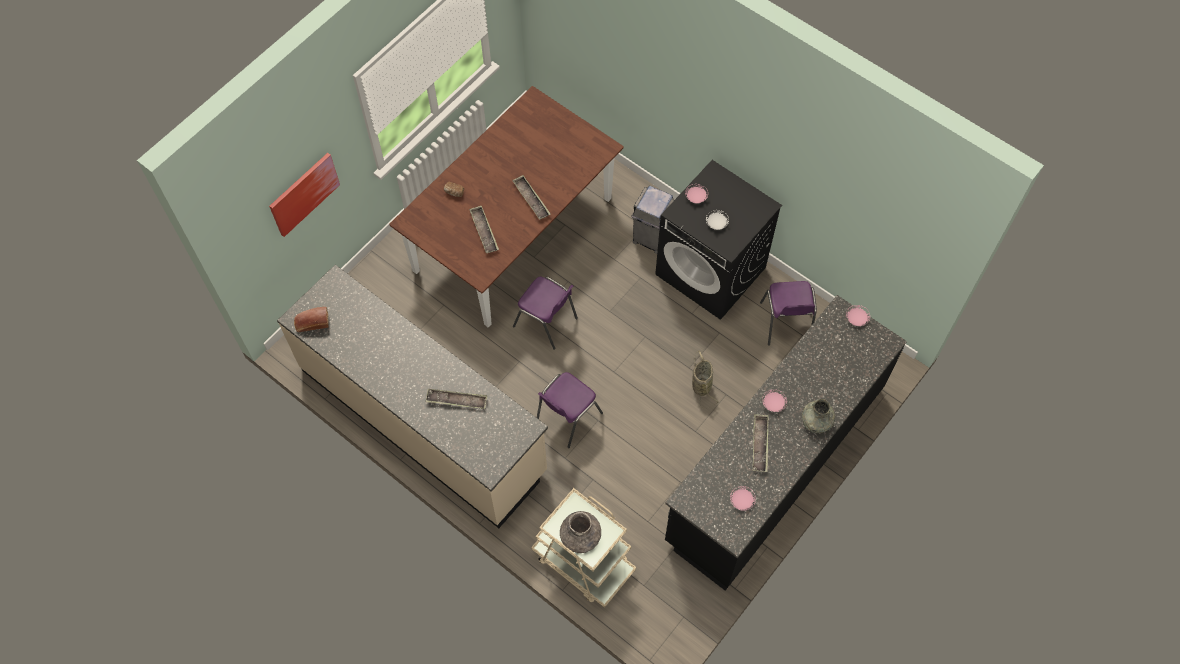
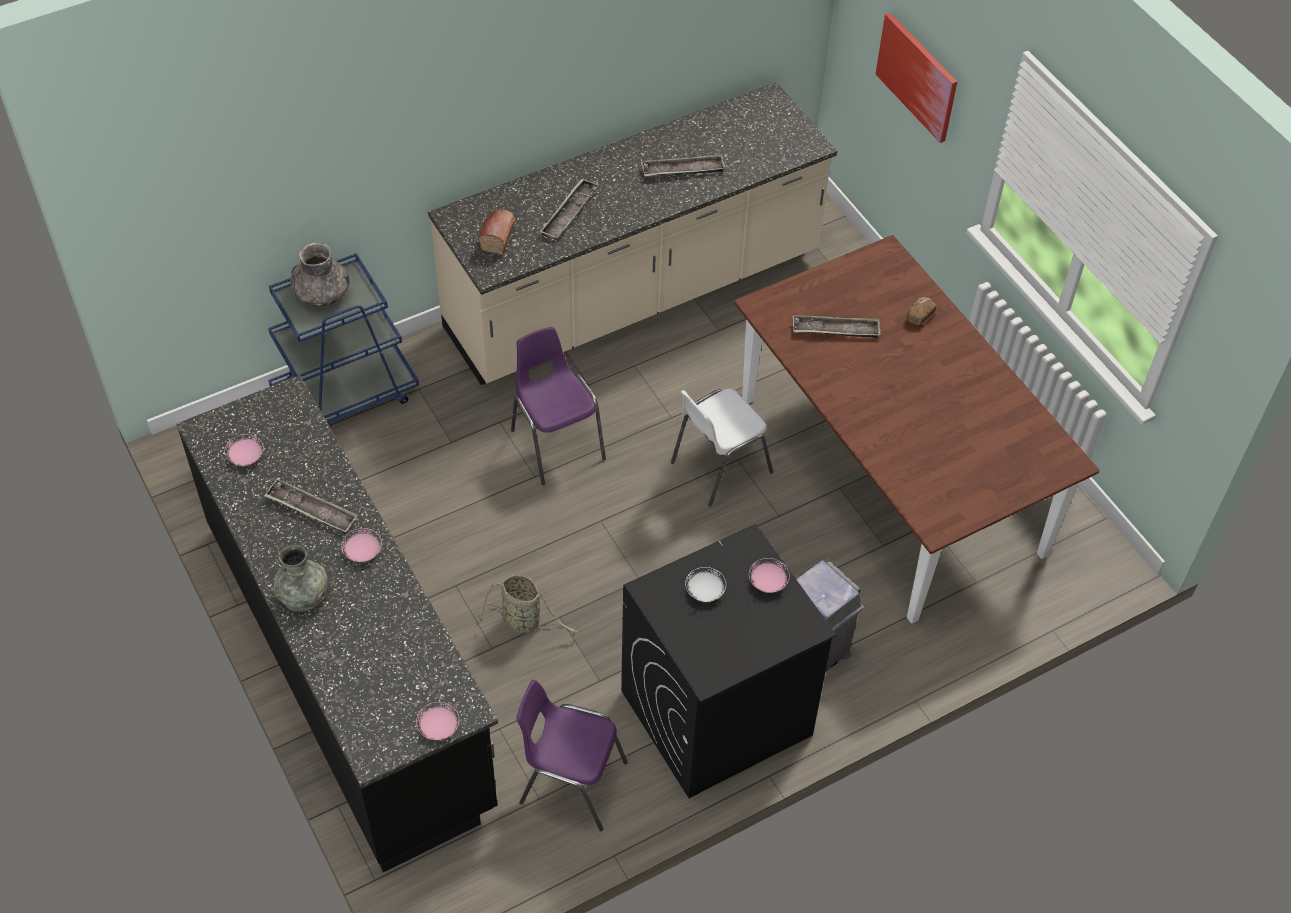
camera: 110 degrees right, 10 degrees down
bread [294,307,329,332] -> bread moved to [479,209,515,255]
tray [512,175,550,220] -> tray moved to [641,154,726,177]
purple chair [513,277,578,350] -> white chair [671,388,773,506]
beige cart [531,488,636,608] -> blue cart [268,253,419,427]

